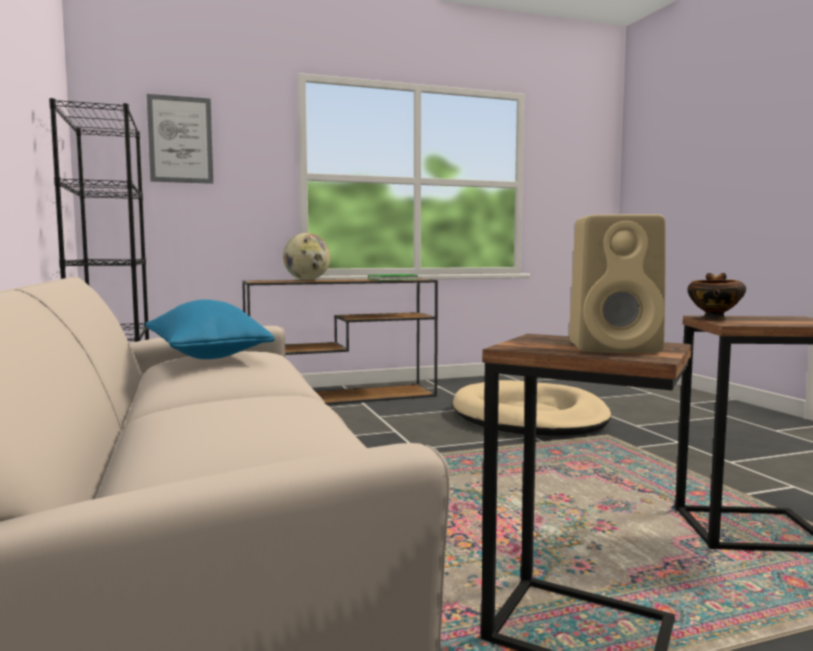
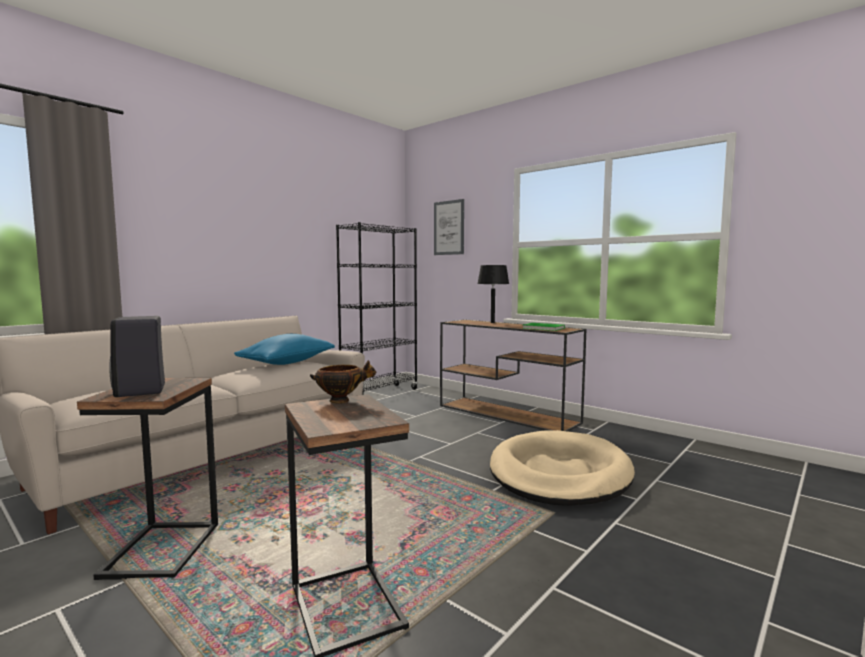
camera: 60 degrees right, 0 degrees up
globe [283,233,331,280] -> black table lamp [477,265,509,323]
beige speaker [569,214,666,353] -> black speaker [109,316,165,397]

